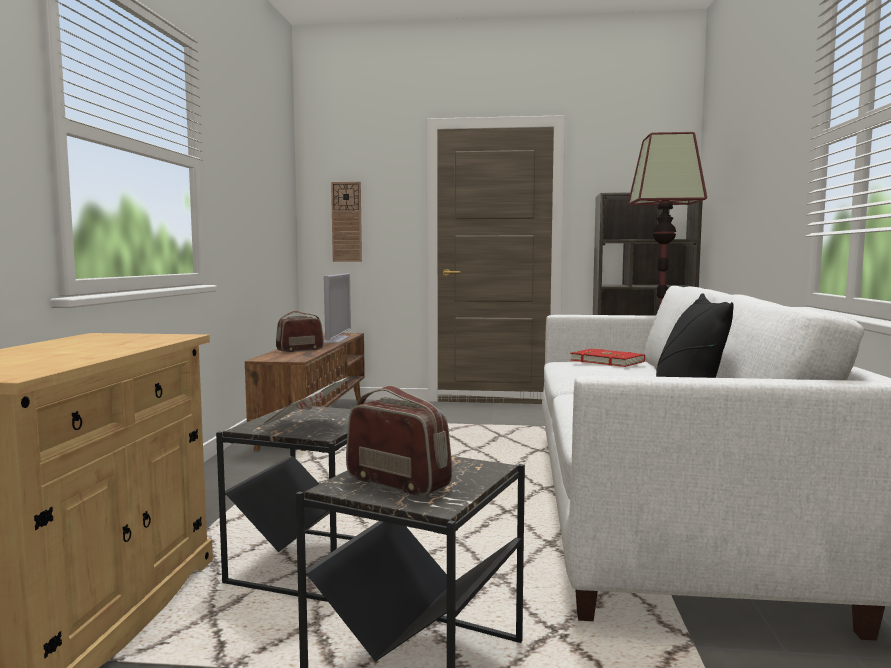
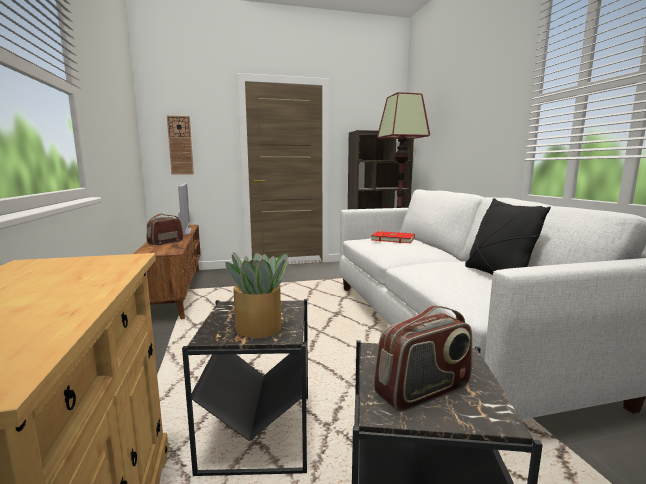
camera: 20 degrees left, 5 degrees up
newspaper [258,376,350,427] -> potted plant [225,252,288,338]
radio [346,385,452,496] -> radio turned 135 degrees clockwise [374,306,472,412]

